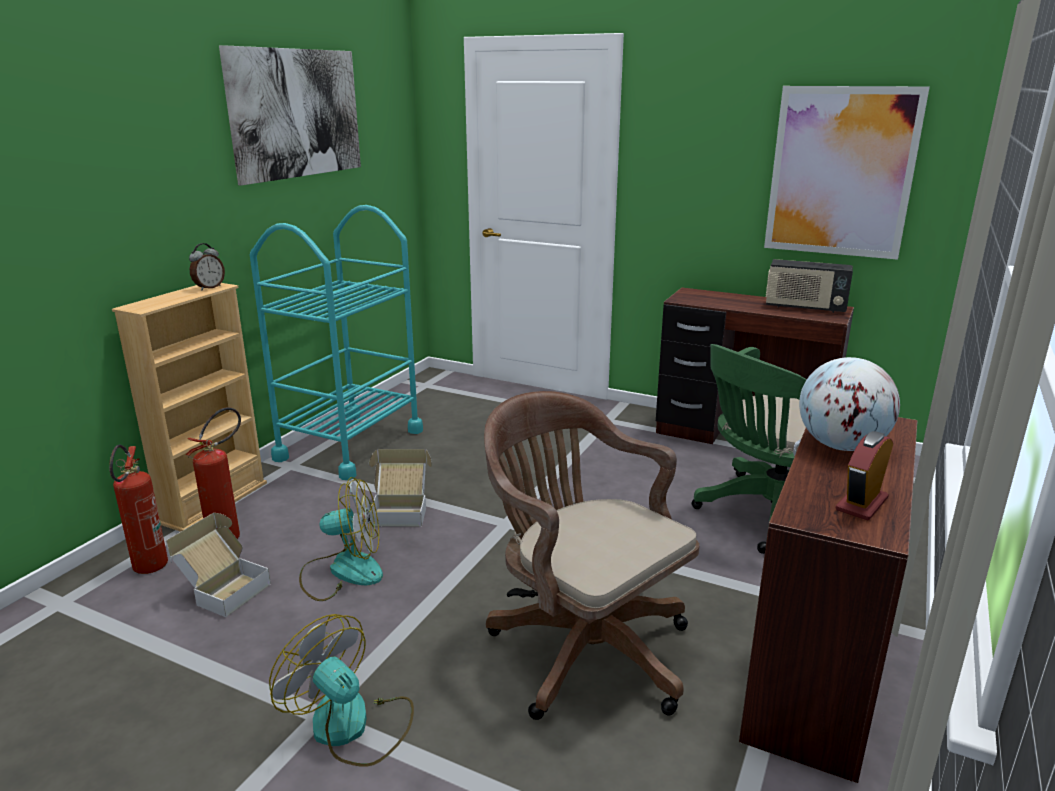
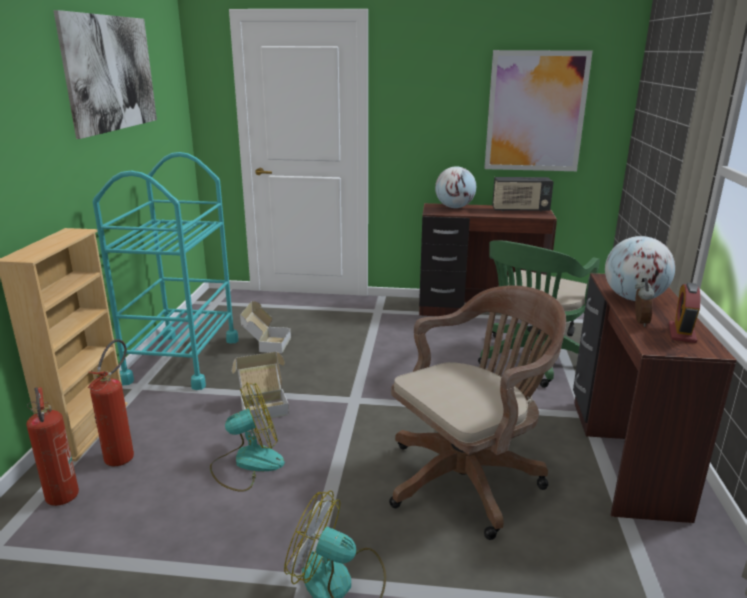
camera: 20 degrees left, 0 degrees up
cardboard box [166,513,271,617] -> cardboard box moved to [240,301,291,353]
alarm clock [189,243,225,290] -> alarm clock moved to [635,278,655,327]
brown office chair [484,391,699,720] -> brown office chair turned 120 degrees clockwise [389,285,566,540]
none -> globe [435,166,476,208]

